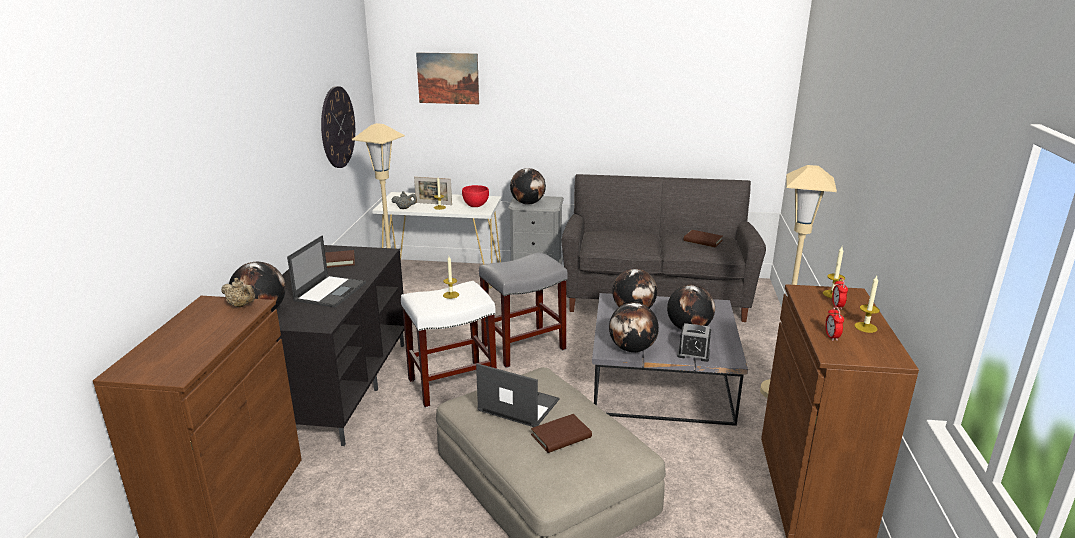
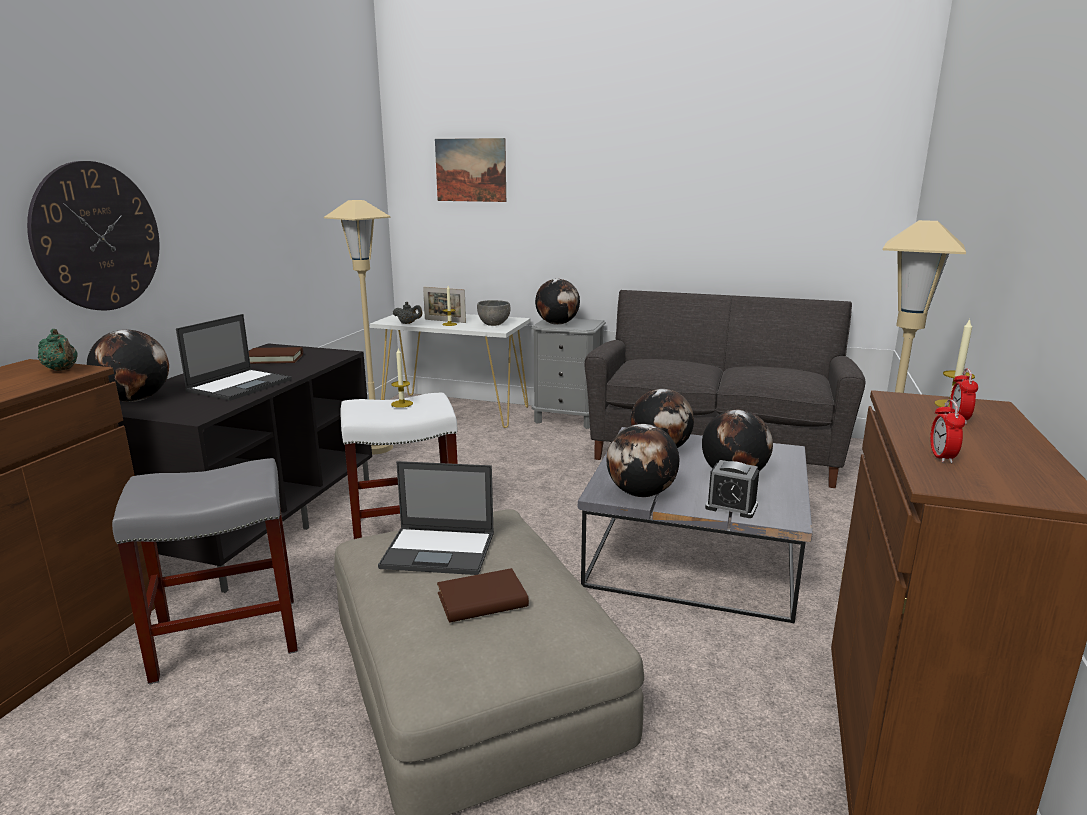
camera: 10 degrees right, 5 degrees down
beige teapot [221,278,255,307] -> green teapot [38,329,78,371]
wall clock [321,86,355,168] -> wall clock moved to [27,161,160,310]
red bowl [462,185,489,207] -> grey bowl [477,300,510,326]
laptop [476,363,559,427] -> laptop turned 150 degrees clockwise [378,461,494,575]
grey stool [479,252,568,368] -> grey stool moved to [112,458,298,684]
brown book [684,230,723,247] -> none
candle [854,276,880,333] -> none

